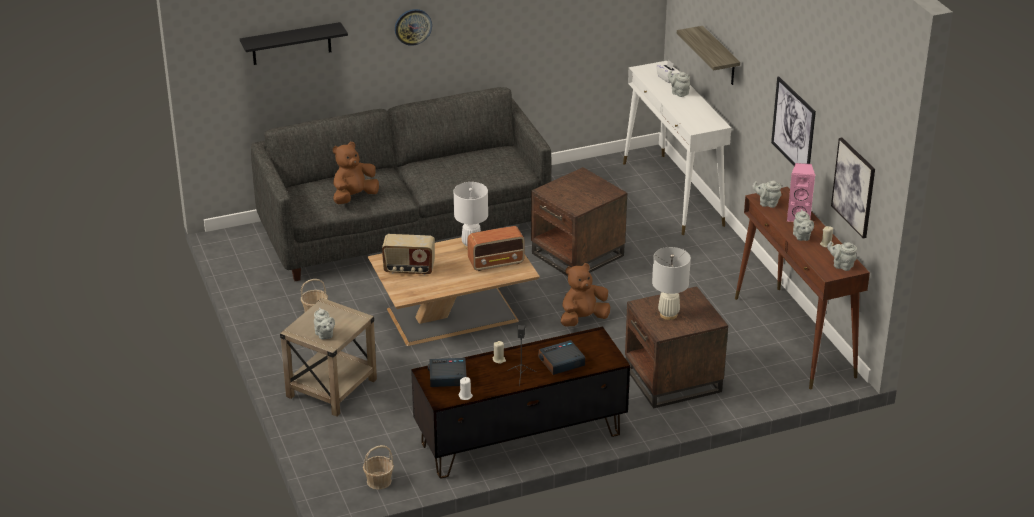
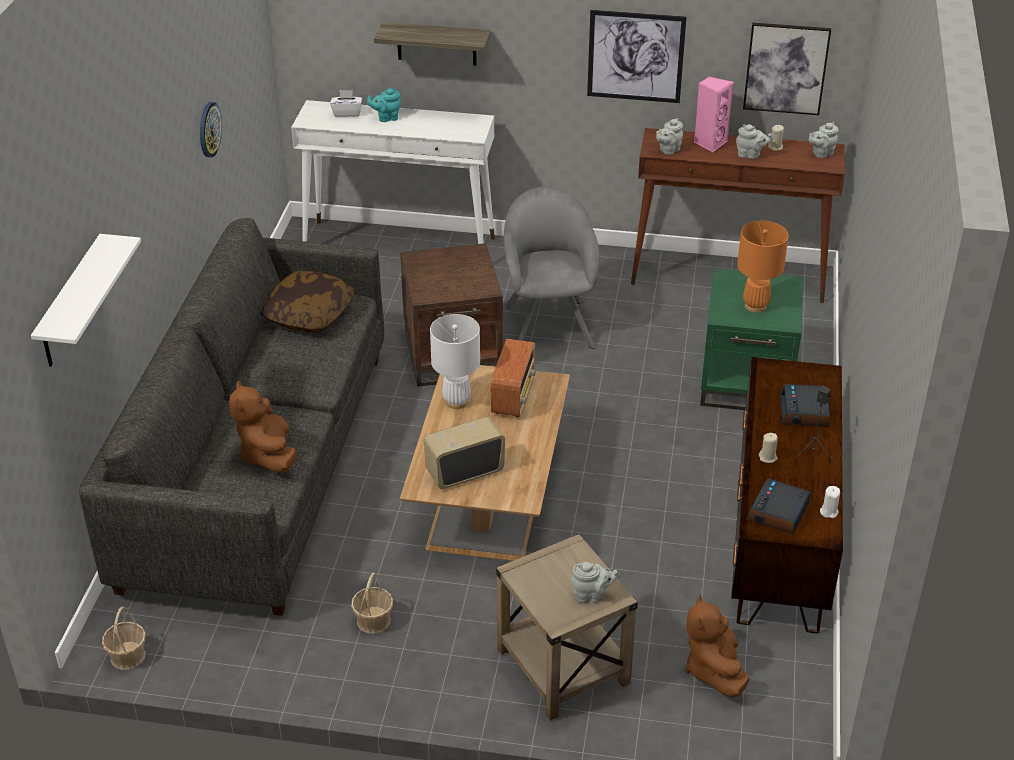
camera: 60 degrees left, 5 degrees up
black shelf [240,22,348,65] -> white shelf [31,234,141,367]
basket [363,445,394,490] -> basket moved to [102,607,146,670]
radio [382,234,435,275] -> radio turned 150 degrees counterclockwise [424,417,505,489]
wall clock [395,9,432,46] -> wall clock moved to [200,102,222,158]
brown plush toy [561,263,610,327] -> brown plush toy moved to [685,595,749,698]
brown side table [625,286,728,408] -> green side table [700,269,803,410]
white table lamp [652,247,691,320] -> orange table lamp [737,221,789,313]
grey teapot [668,70,690,97] -> turquoise teapot [367,88,401,122]
none -> pillow [260,271,354,333]
none -> grey armchair [504,186,600,349]

